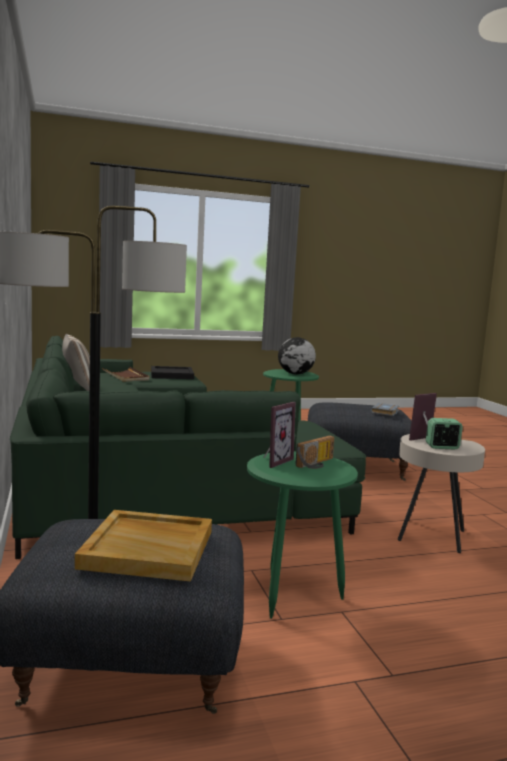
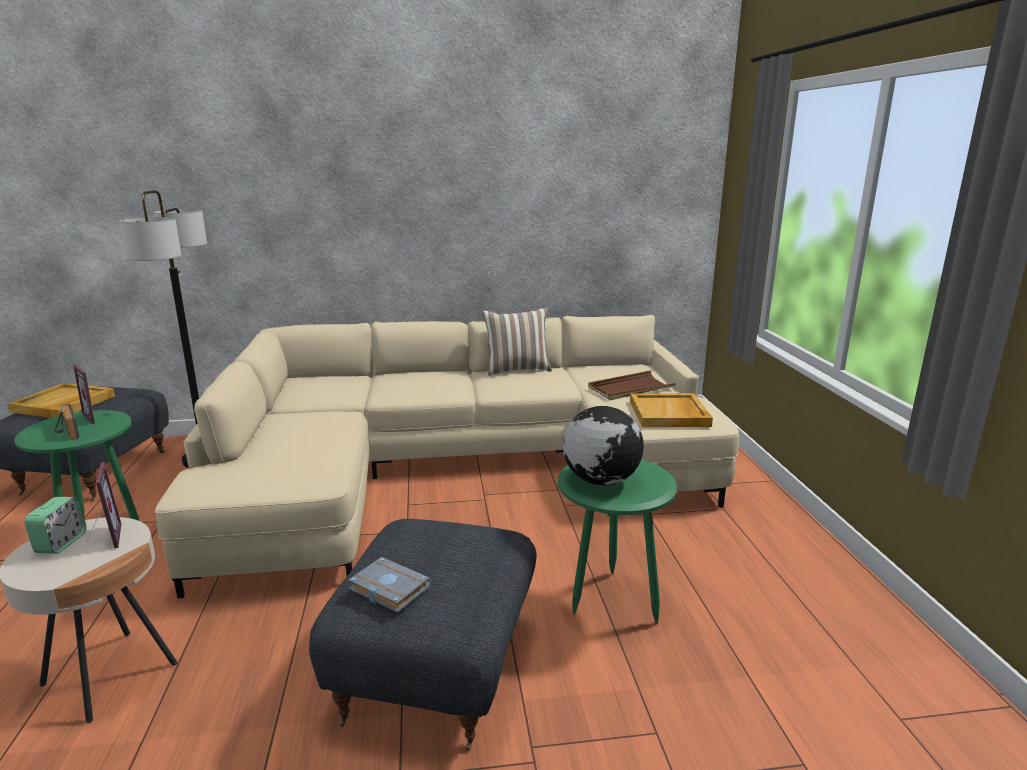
camera: 100 degrees right, 10 degrees up
green sofa [10,336,366,559] -> beige sofa [155,315,739,598]
black tray [151,366,194,379] -> beige tray [630,393,713,427]

